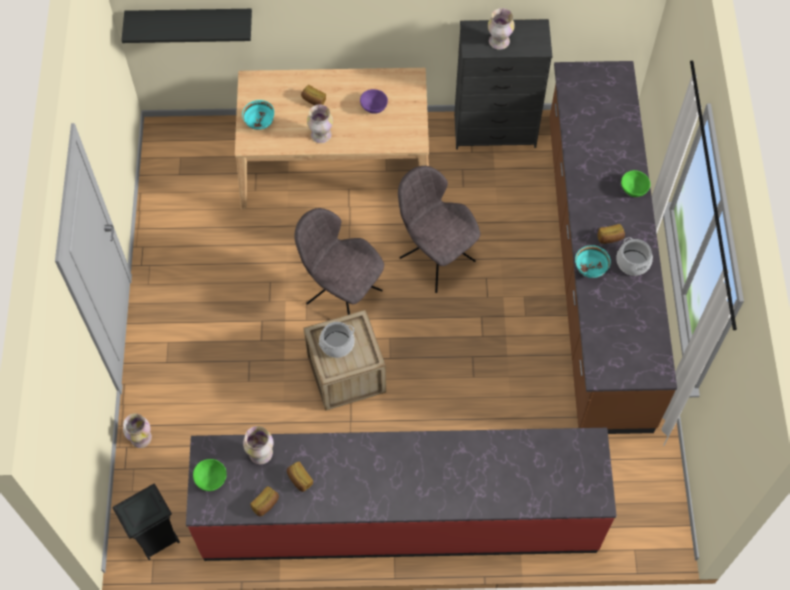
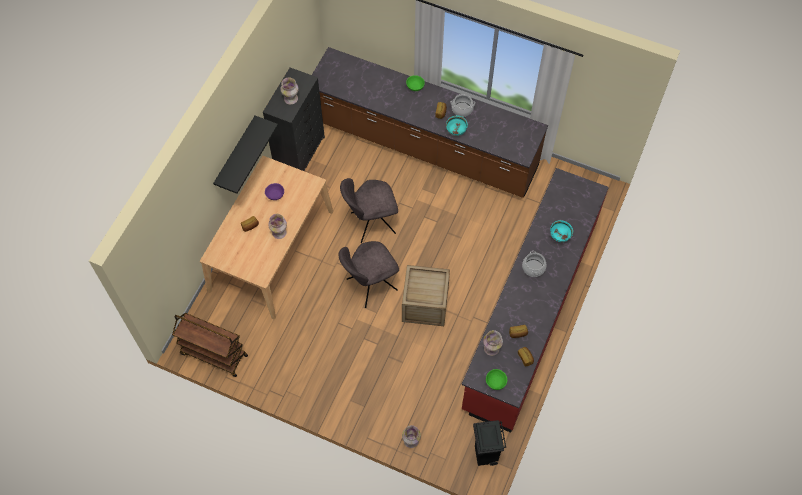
camera: 65 degrees left, 0 degrees up
black shelf [121,9,252,43] -> black shelf moved to [213,116,278,194]
turquoise bowl [242,100,274,130] -> turquoise bowl moved to [550,220,573,242]
cooking pot [319,322,355,358] -> cooking pot moved to [522,251,547,277]
none -> brown cart [172,313,248,377]

